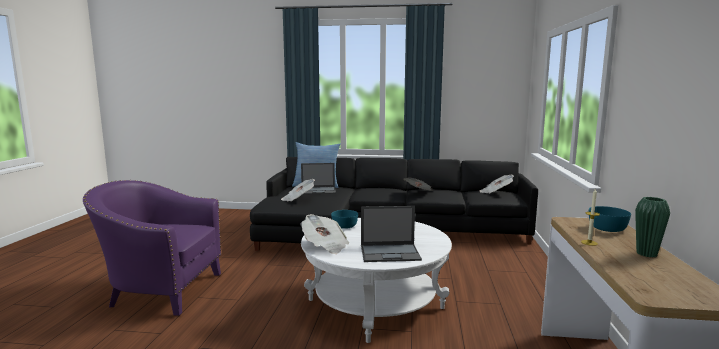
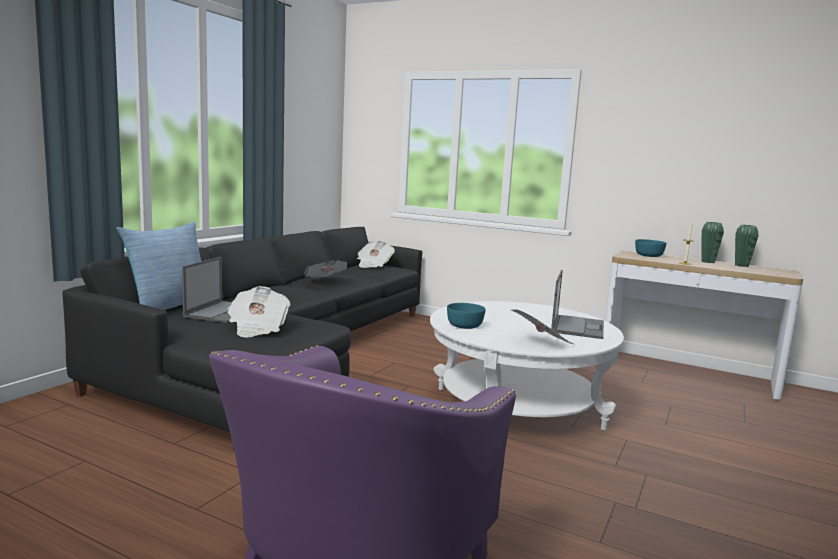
camera: 70 degrees left, 0 degrees up
none -> green vase [735,225,758,267]

